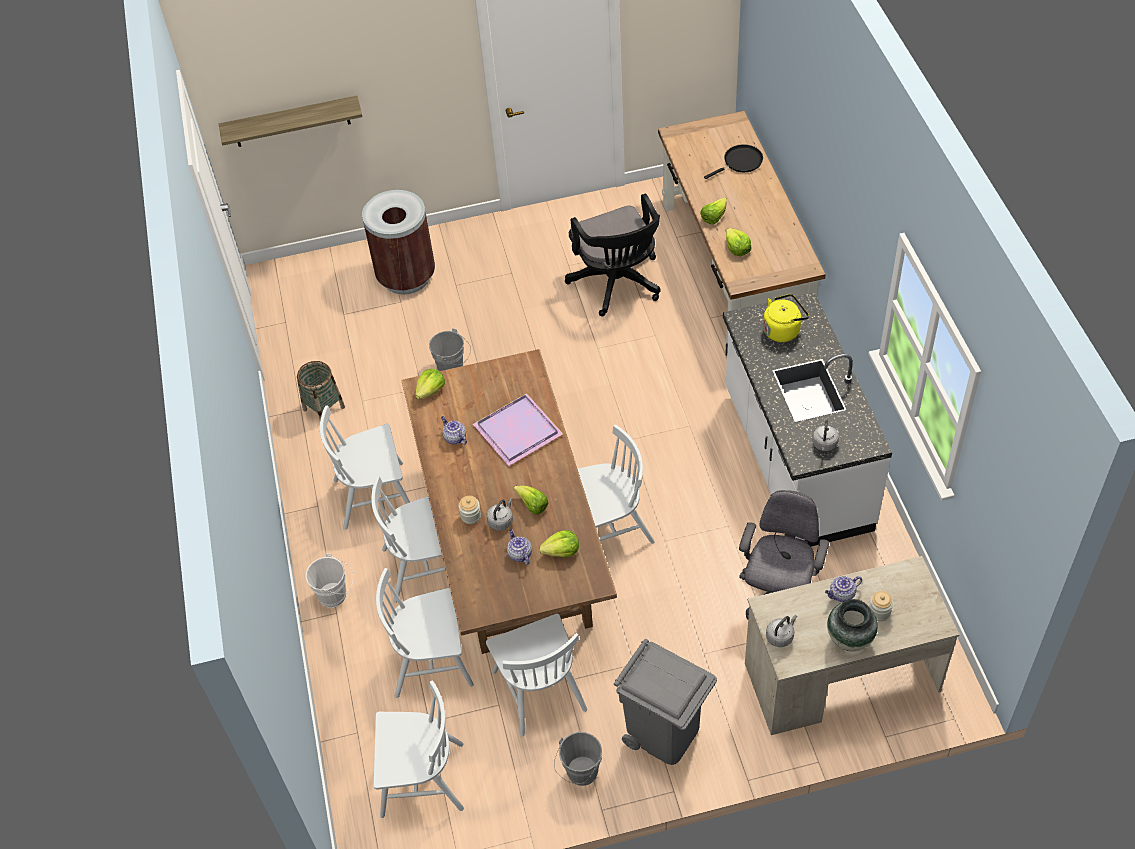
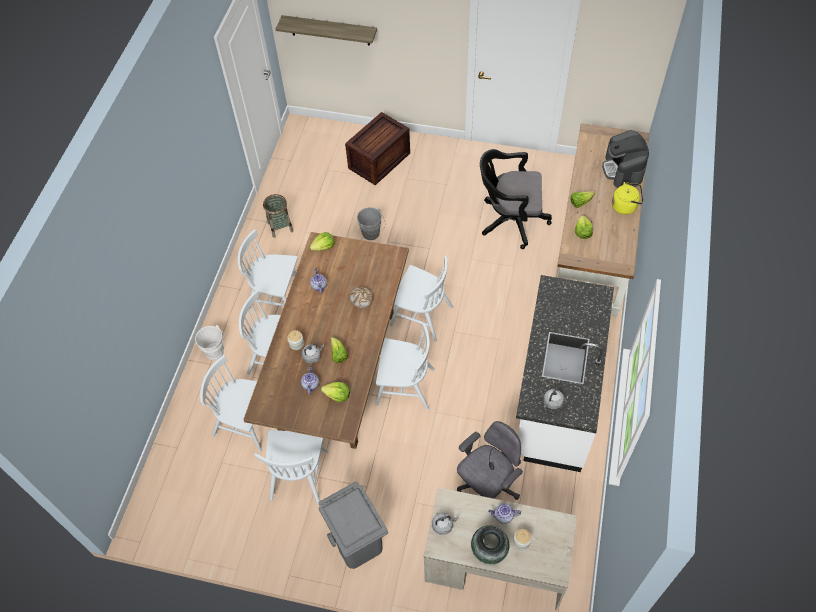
camera: 25 degrees right, 5 degrees up
brown trash can [362,190,435,295] -> crate [345,112,410,185]
white chair [374,680,464,818] -> white chair moved to [390,256,453,342]
purple tray [473,393,563,466] -> bread [350,287,373,309]
grey bucket [554,732,602,786] -> none
black office chair [565,193,661,316] -> black office chair turned 90 degrees clockwise [480,149,552,249]
black frying pan [704,144,763,179] -> coffee machine [602,130,649,188]
yellow kettle [763,294,809,342] -> yellow kettle moved to [612,182,644,215]

